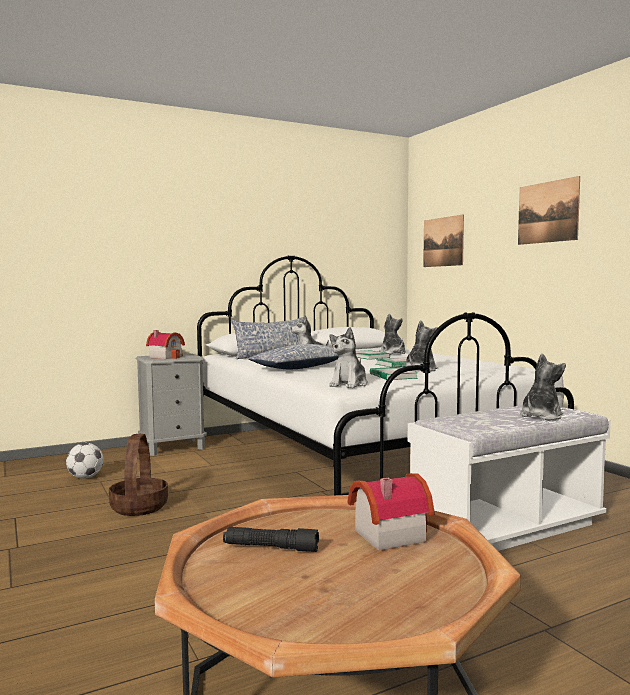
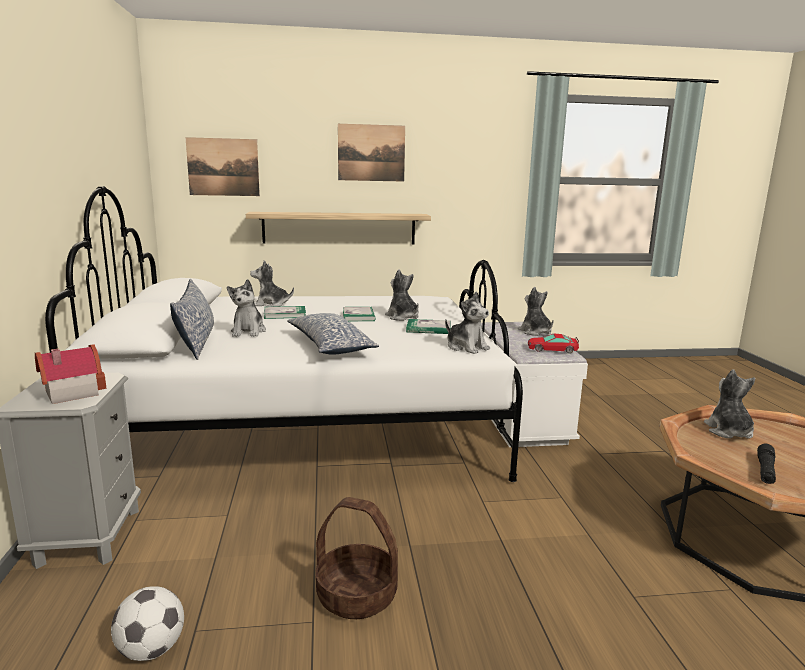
camera: 70 degrees left, 10 degrees up
toy house [348,473,434,550] -> plush toy [704,369,755,439]
none -> shelf [246,212,431,244]
none -> toy car [528,334,579,353]

